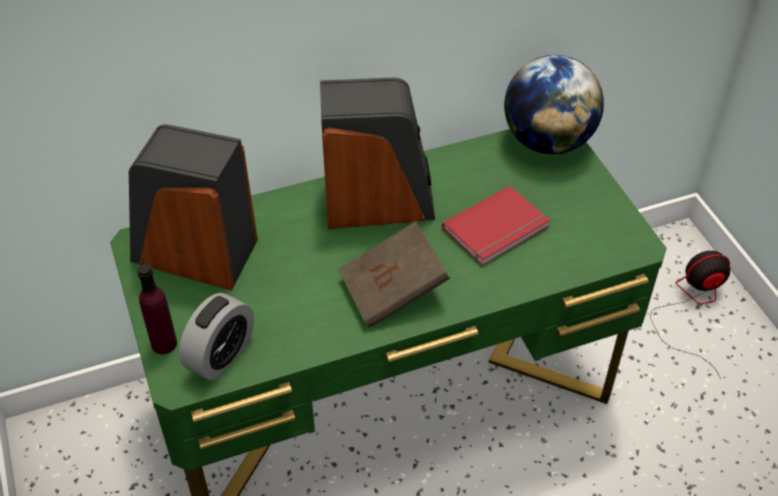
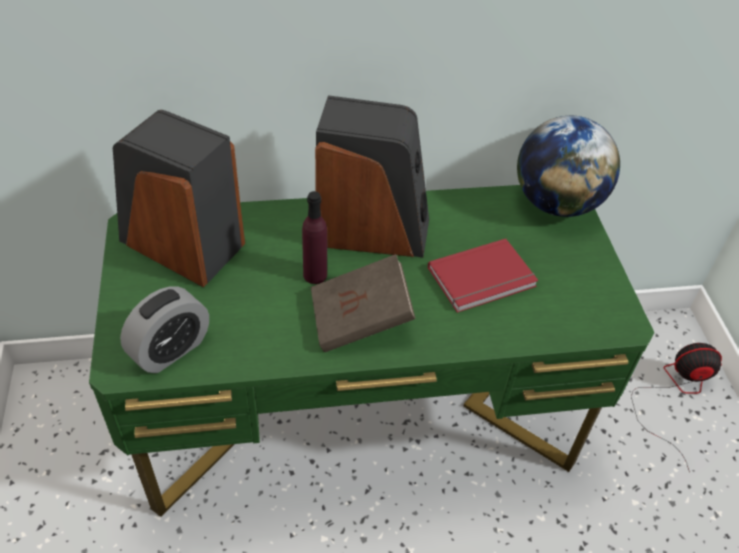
camera: 10 degrees right, 0 degrees up
purple bottle [137,264,177,354] -> purple bottle moved to [302,191,327,284]

